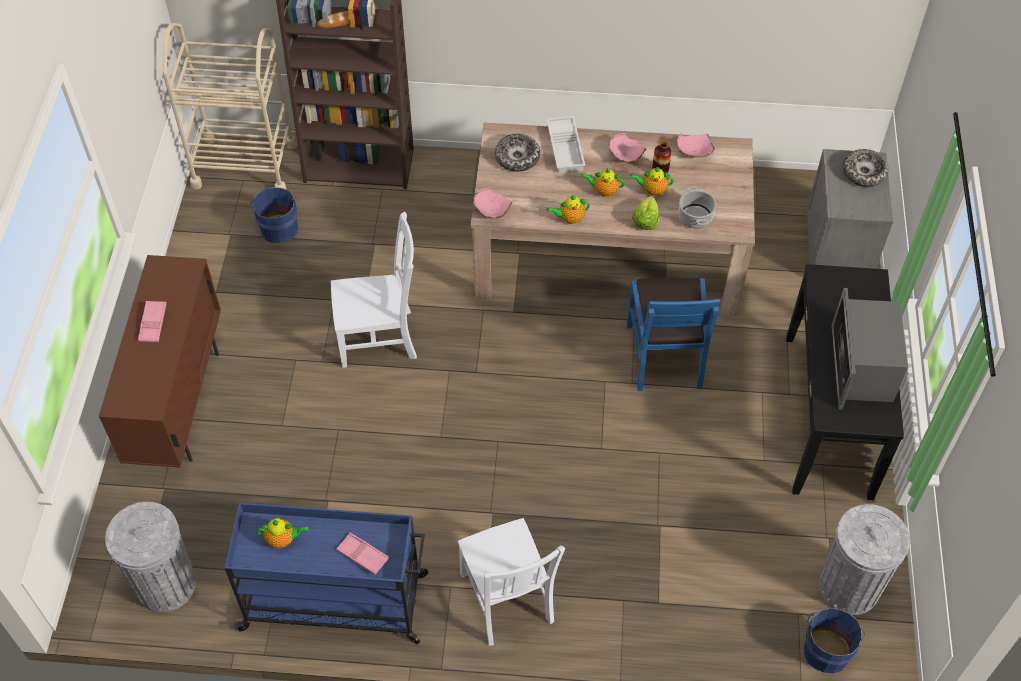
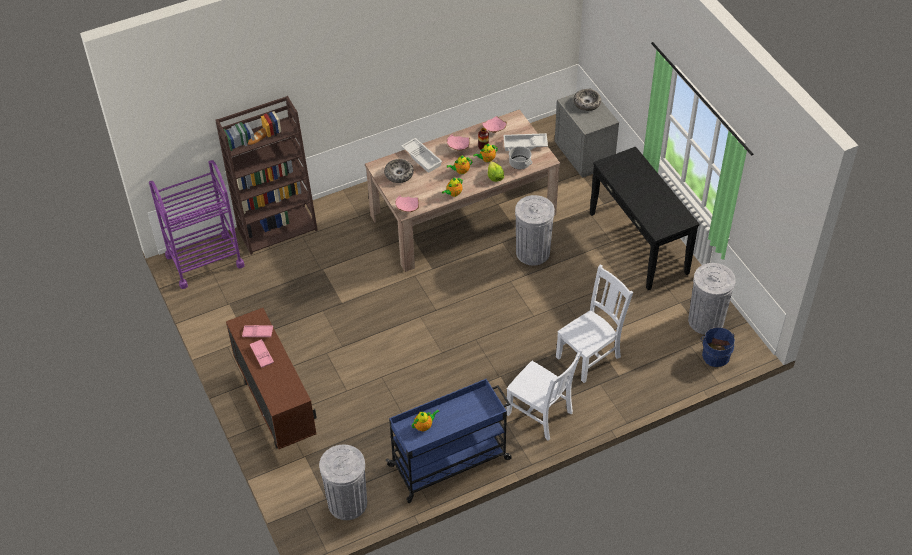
camera: 30 degrees left, 5 degrees down
beige cart [162,23,297,190] -> purple cart [149,160,244,289]
blue bucket [250,187,298,243] -> none
white chair [331,212,417,368] -> white chair moved to [556,264,633,383]
pink tray [336,533,389,575] -> pink tray moved to [242,325,273,337]
blue chair [626,277,720,391] -> grey trash can [515,195,555,266]
microwave [832,288,908,410] -> none
none -> white tray [503,133,548,151]

